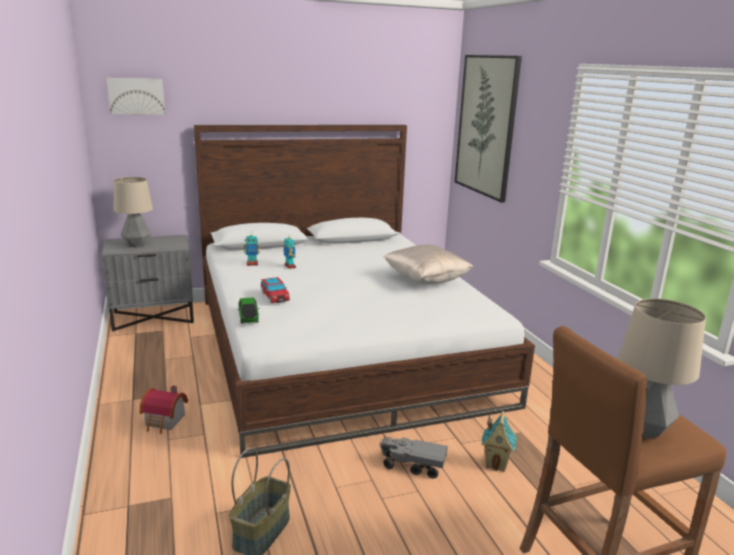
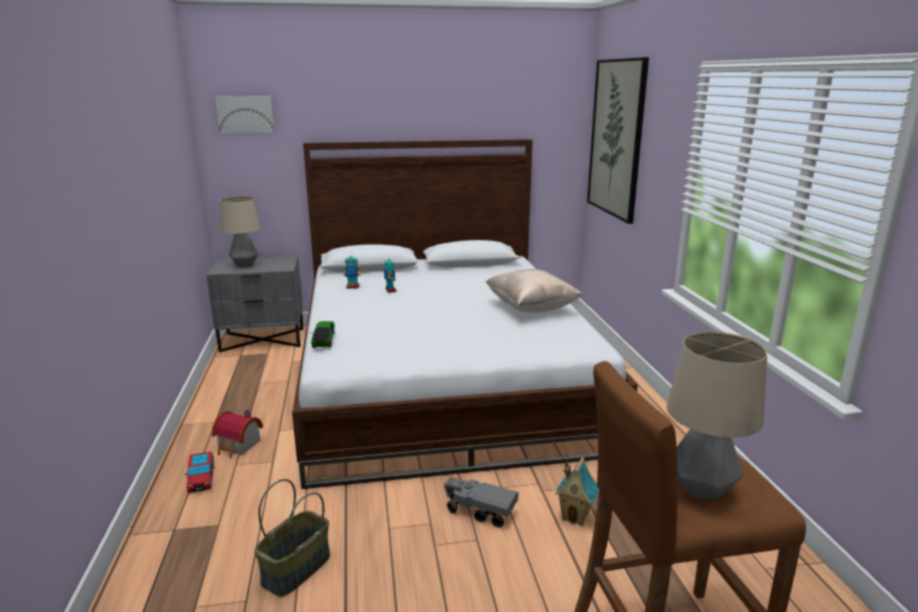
camera: 10 degrees right, 0 degrees up
toy car [261,277,290,303] -> toy car moved to [185,451,215,493]

